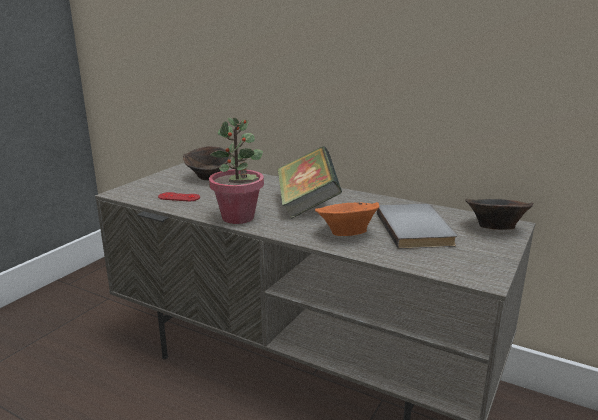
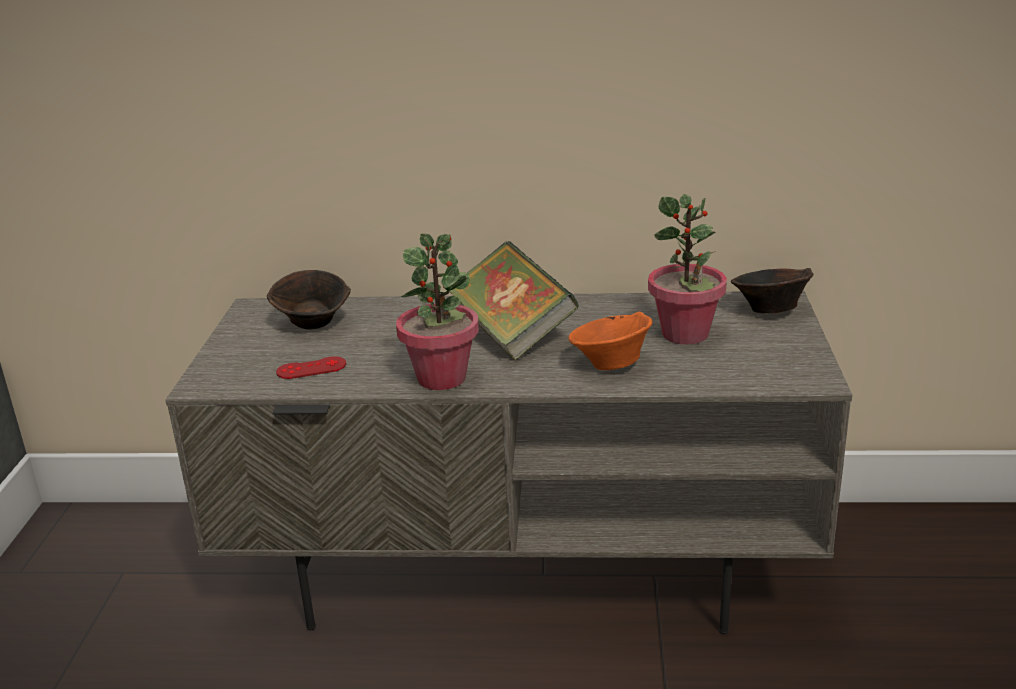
camera: 25 degrees left, 5 degrees up
grey book [377,204,457,249] -> potted plant [648,194,727,345]

